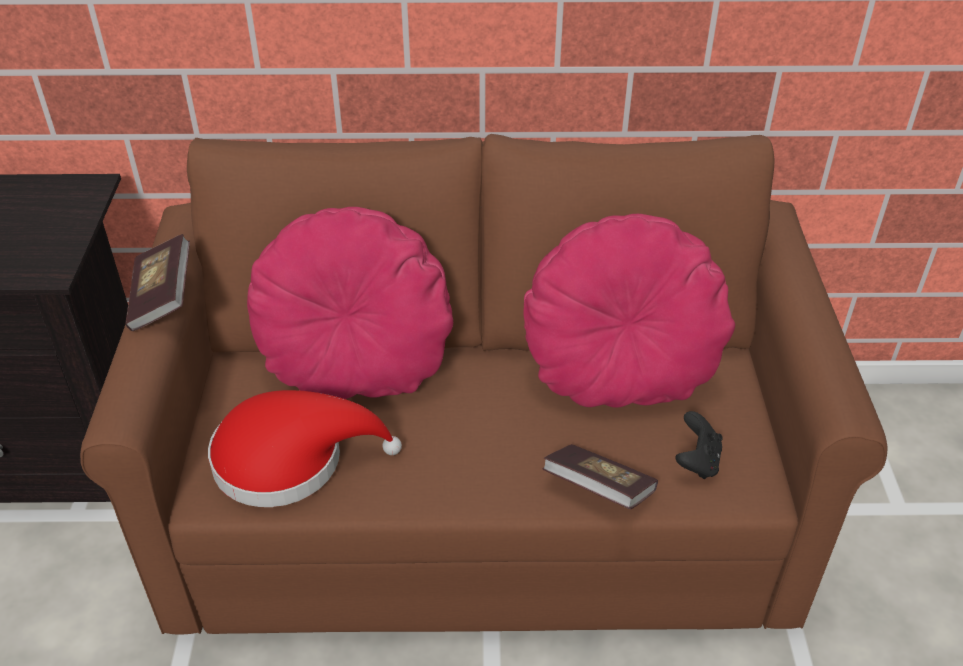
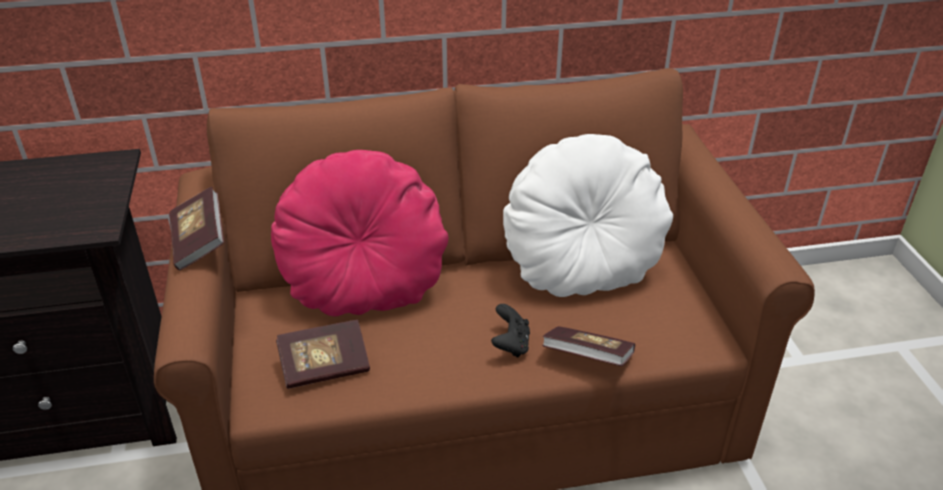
camera: 10 degrees left, 5 degrees down
red hat [208,390,402,507] -> book [276,320,370,389]
pink pillow [523,214,735,408] -> white pillow [503,134,673,297]
black game controller [676,411,723,479] -> black game controller moved to [491,304,530,357]

